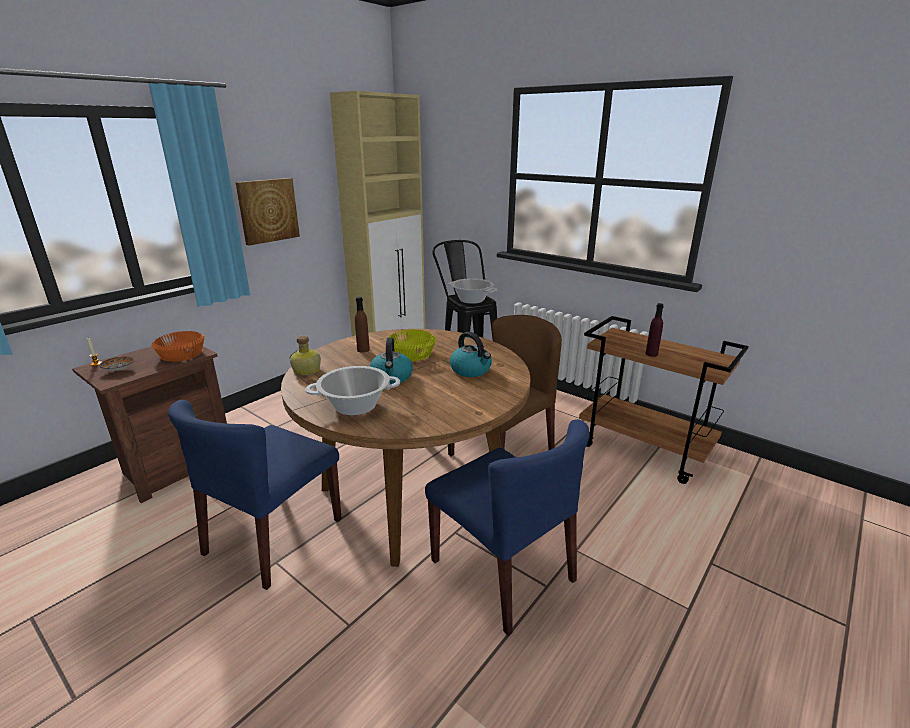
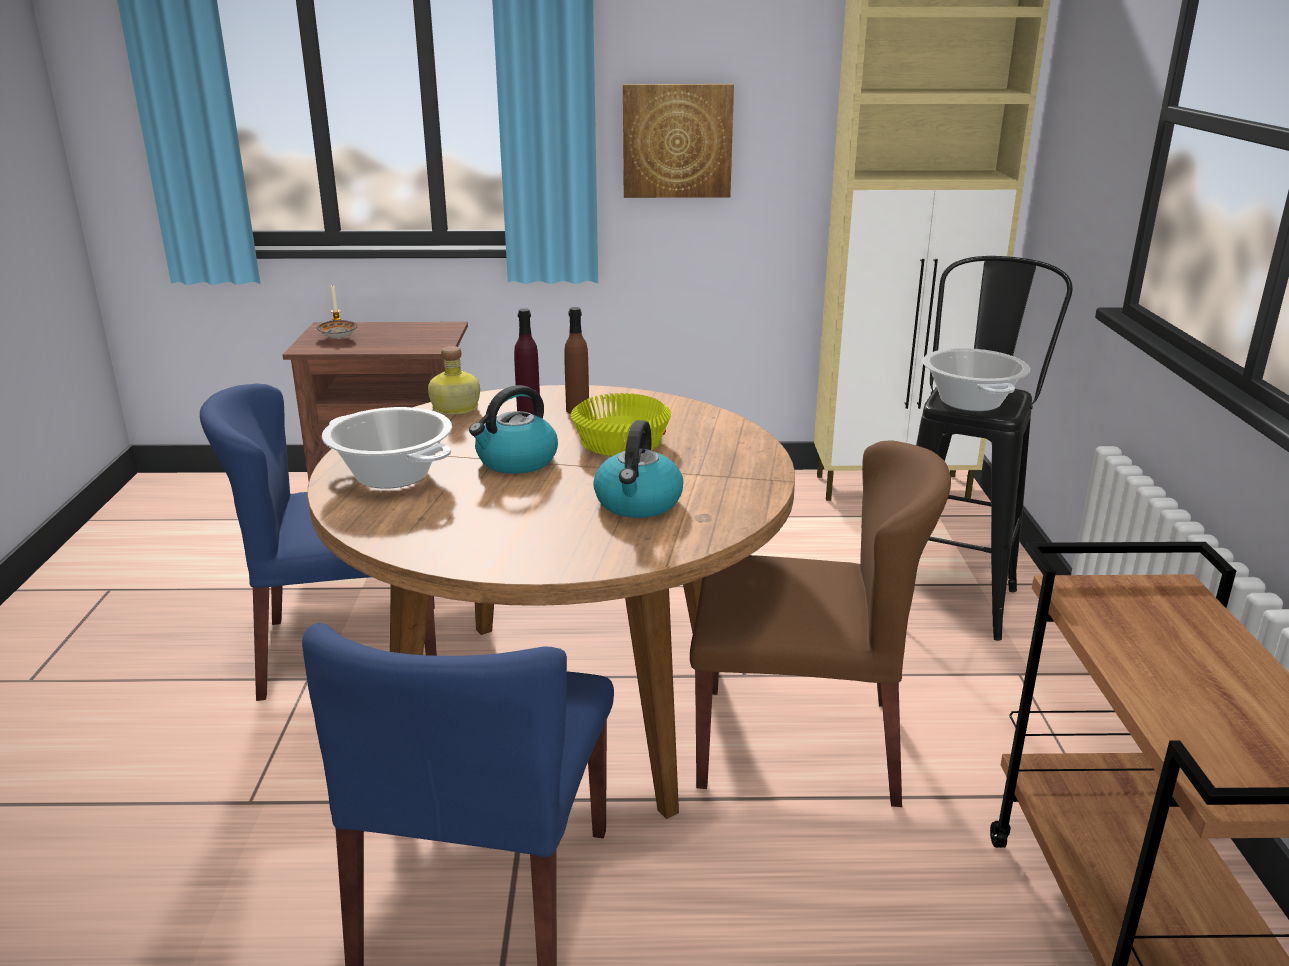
camera: 50 degrees right, 0 degrees up
orange bowl [152,331,205,362] -> none
purple bottle [645,303,664,357] -> purple bottle moved to [514,308,540,414]

